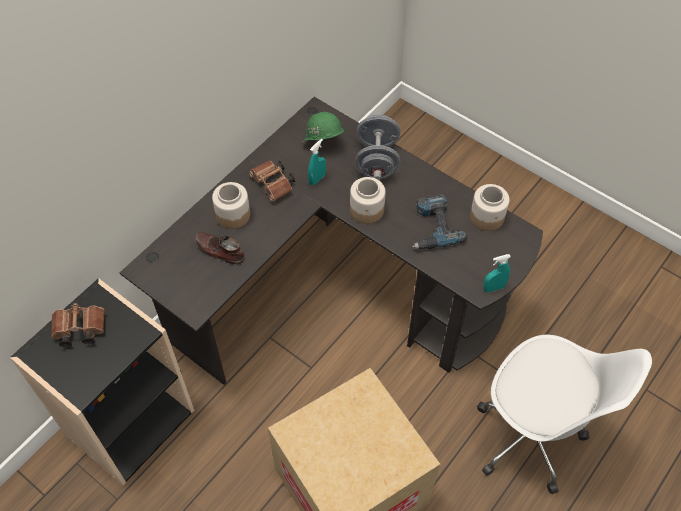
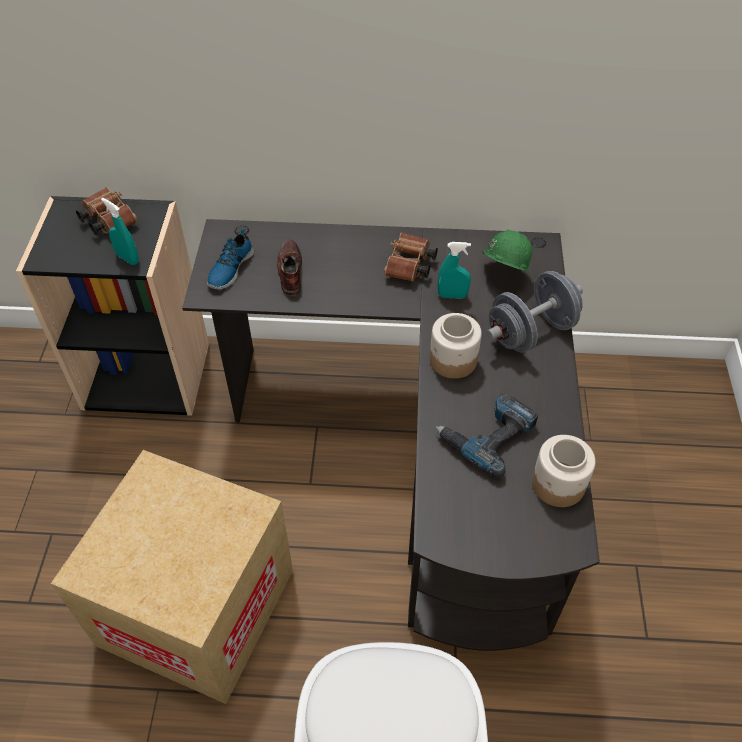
camera: 55 degrees right, 5 degrees down
jar [212,182,250,229] -> none
turquoise spray bottle [483,254,511,292] -> turquoise spray bottle moved to [101,198,139,265]
none -> shoe [207,228,254,289]

